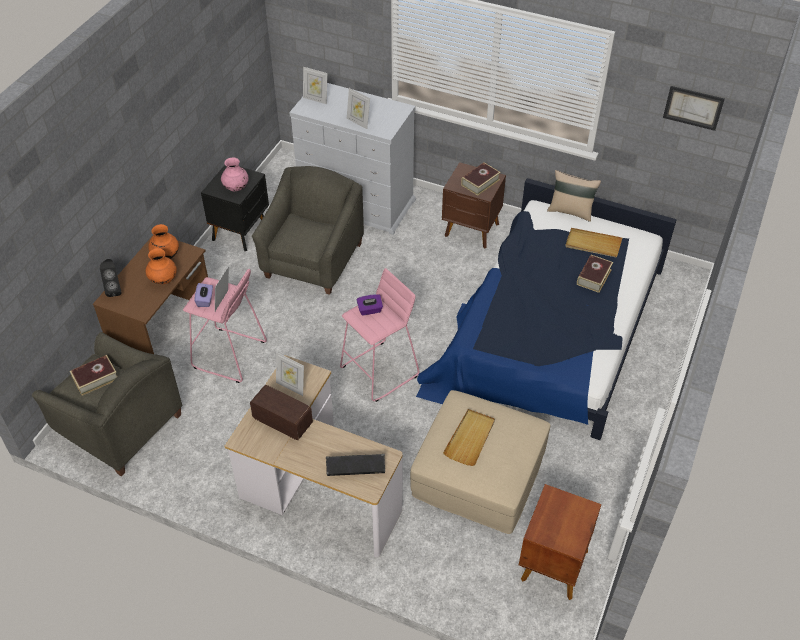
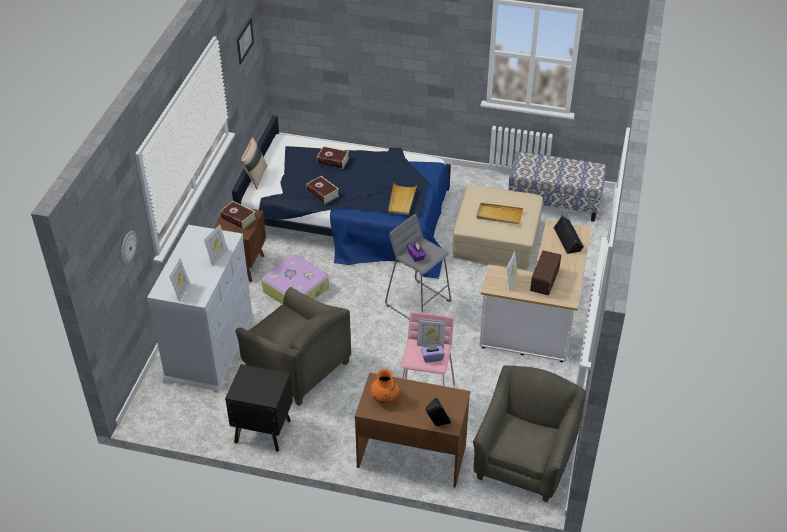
camera: 100 degrees left, 5 degrees down
book [70,355,117,396] -> book moved to [306,176,340,204]
orange vase [146,248,177,284] -> none
pink vase [221,158,249,191] -> none
grey armchair [252,166,364,295] -> grey armchair turned 150 degrees counterclockwise [235,287,351,406]
pink stool [340,268,420,402] -> grey stool [385,214,451,319]
brown nightstand [519,484,601,600] -> bench [508,151,606,222]
beige tray [565,228,622,258] -> beige tray moved to [388,183,417,215]
none -> wall clock [121,231,137,264]
none -> suitcase [262,255,329,304]

